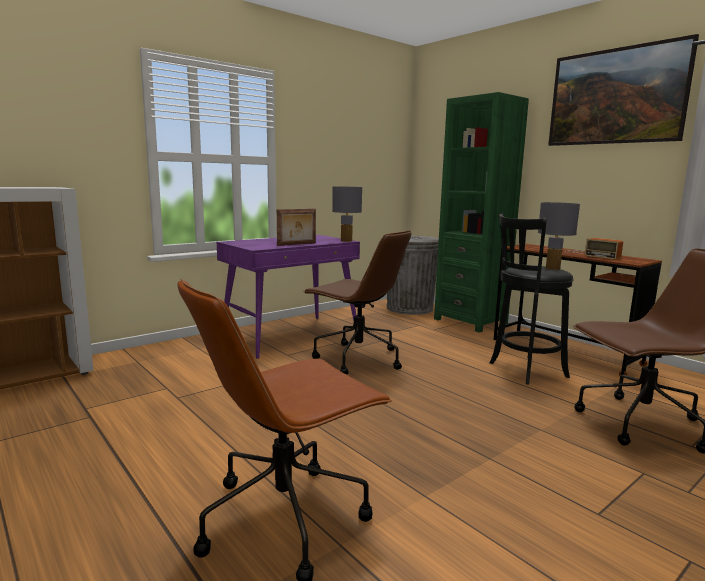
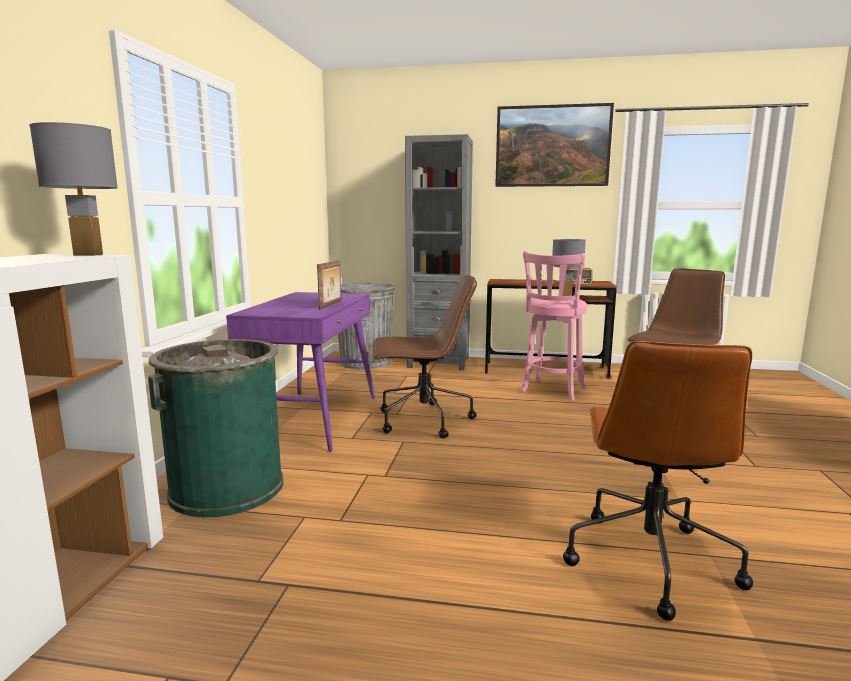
camera: 40 degrees left, 0 degrees up
grey table lamp [332,186,362,242] -> grey table lamp moved to [29,122,118,256]
green bookcase [434,92,529,333] -> grey bookcase [405,134,473,370]
black stool [490,213,574,385] -> pink stool [520,251,588,401]
none -> green trash can [148,339,283,517]

